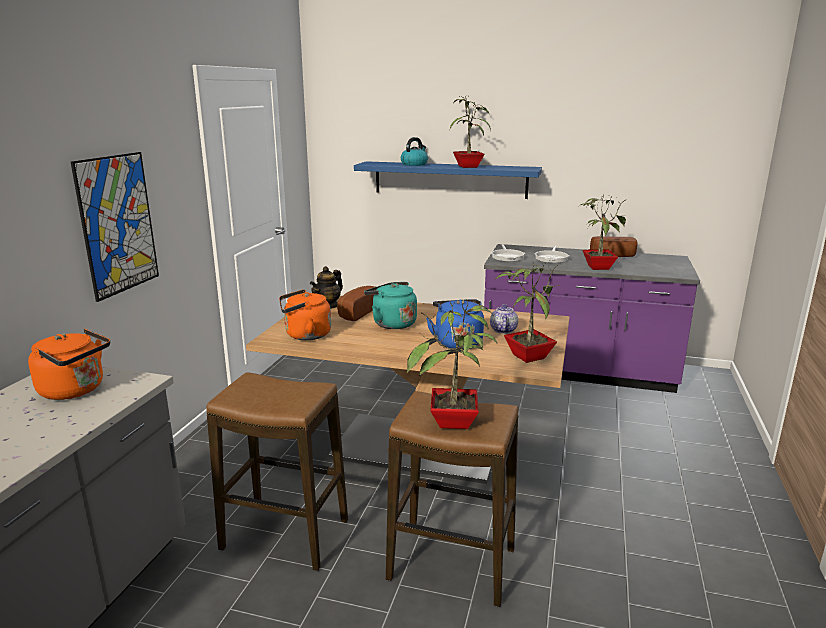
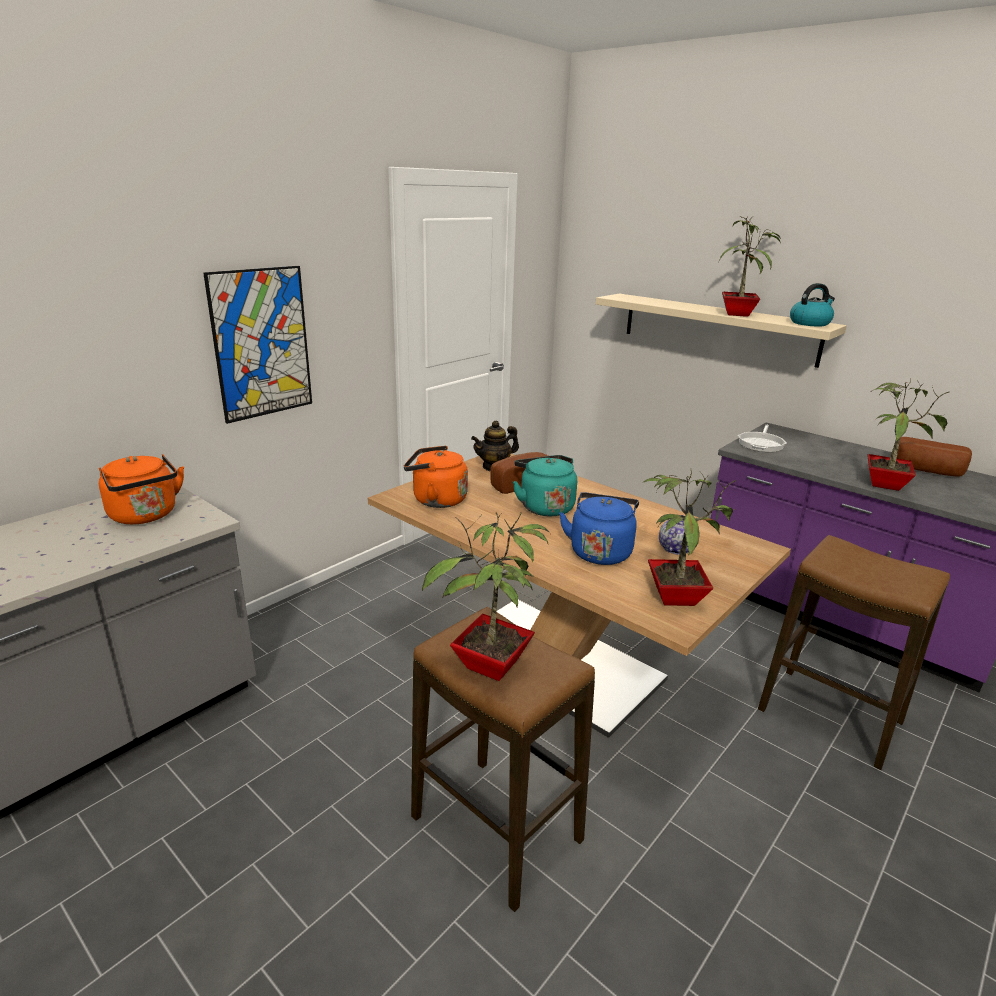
camera: 25 degrees right, 5 degrees up
stool [206,372,348,571] -> stool moved to [758,535,950,770]
blue shelf [354,161,542,199] -> beige shelf [595,293,847,368]
kettle [401,137,428,166] -> kettle moved to [790,283,835,326]
frying pan [534,246,569,263] -> none

